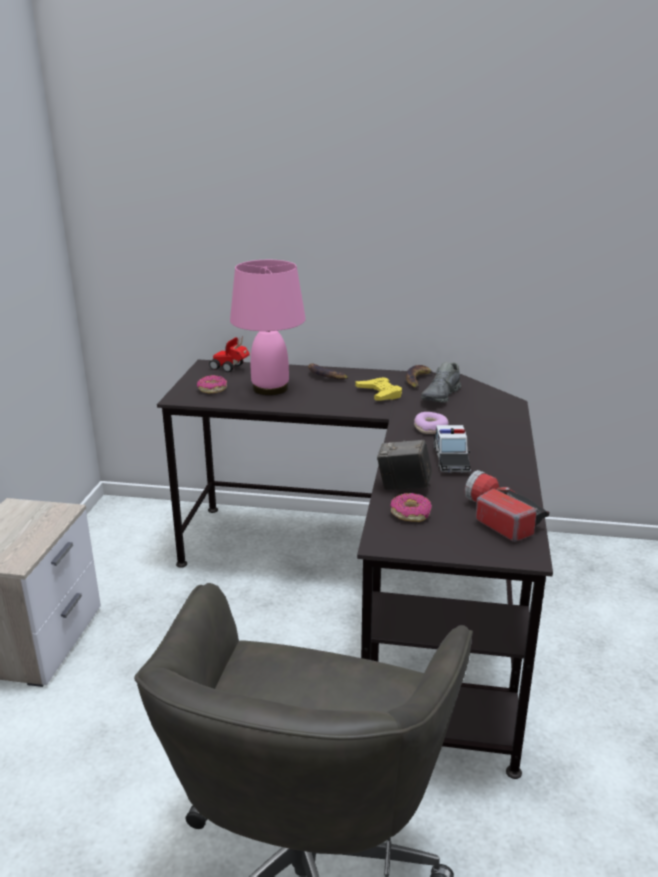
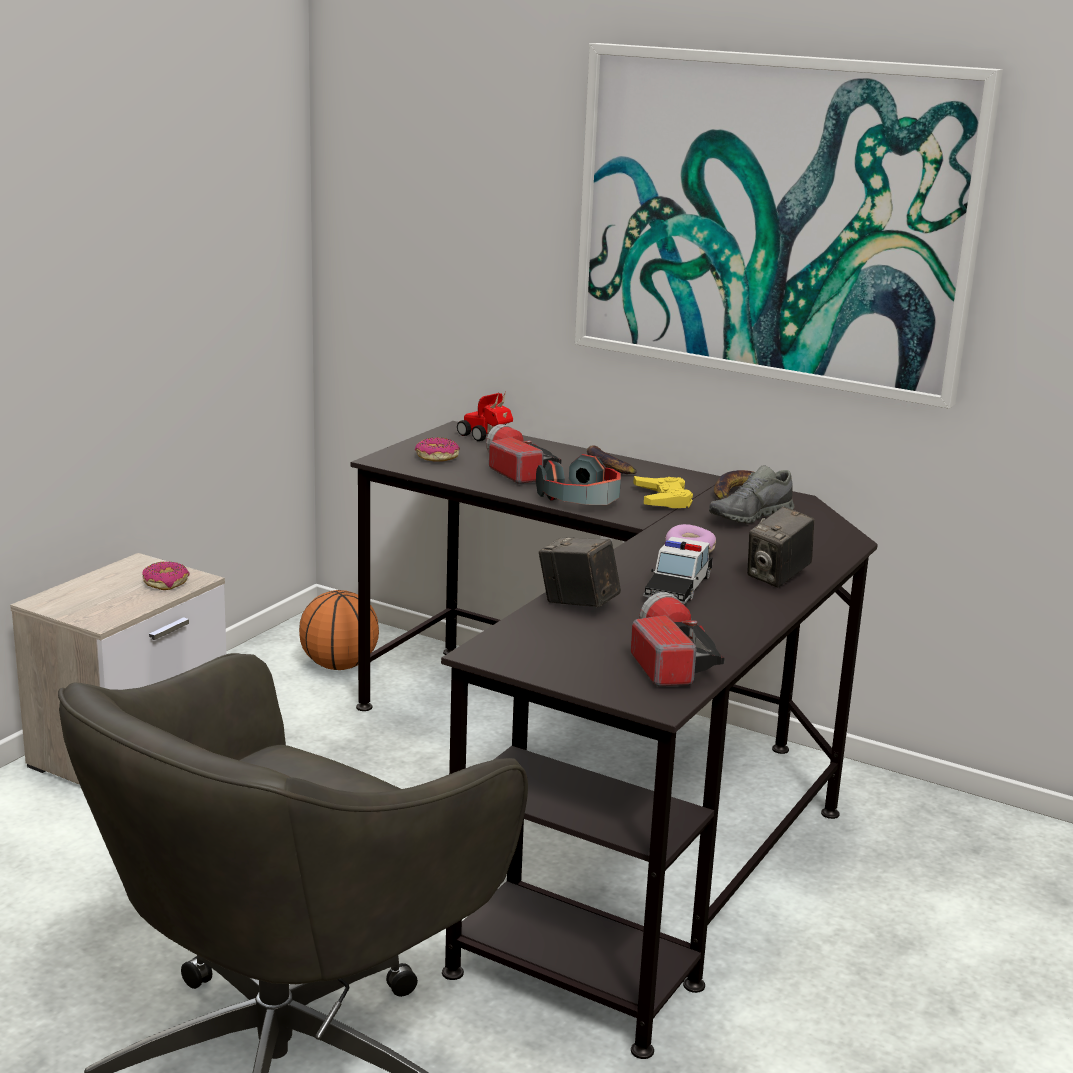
camera: 20 degrees right, 5 degrees down
pink table lamp [230,260,306,395] -> flashlight [486,424,562,484]
donut [390,493,432,522] -> donut moved to [142,562,190,590]
none -> basketball [299,590,379,670]
none -> headphones [536,454,621,505]
none -> picture [575,43,1003,409]
none -> camera [747,506,814,588]

